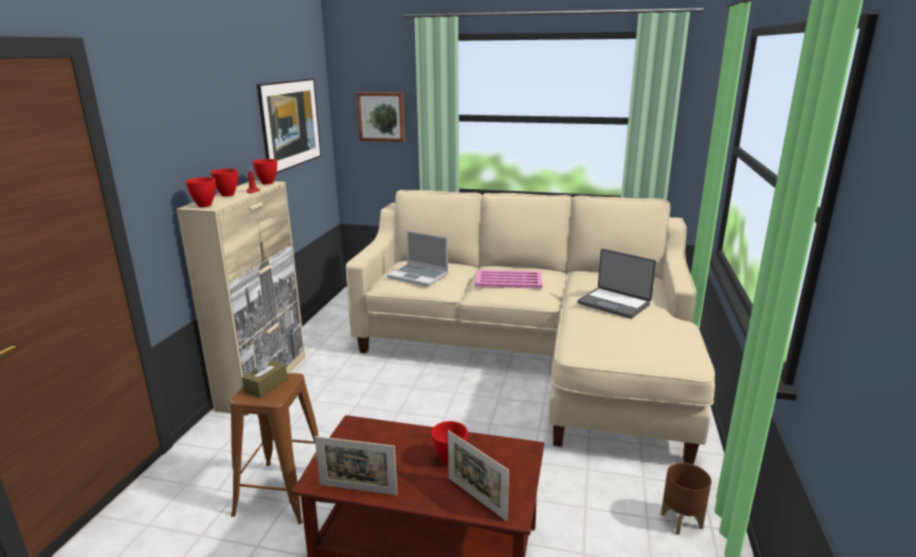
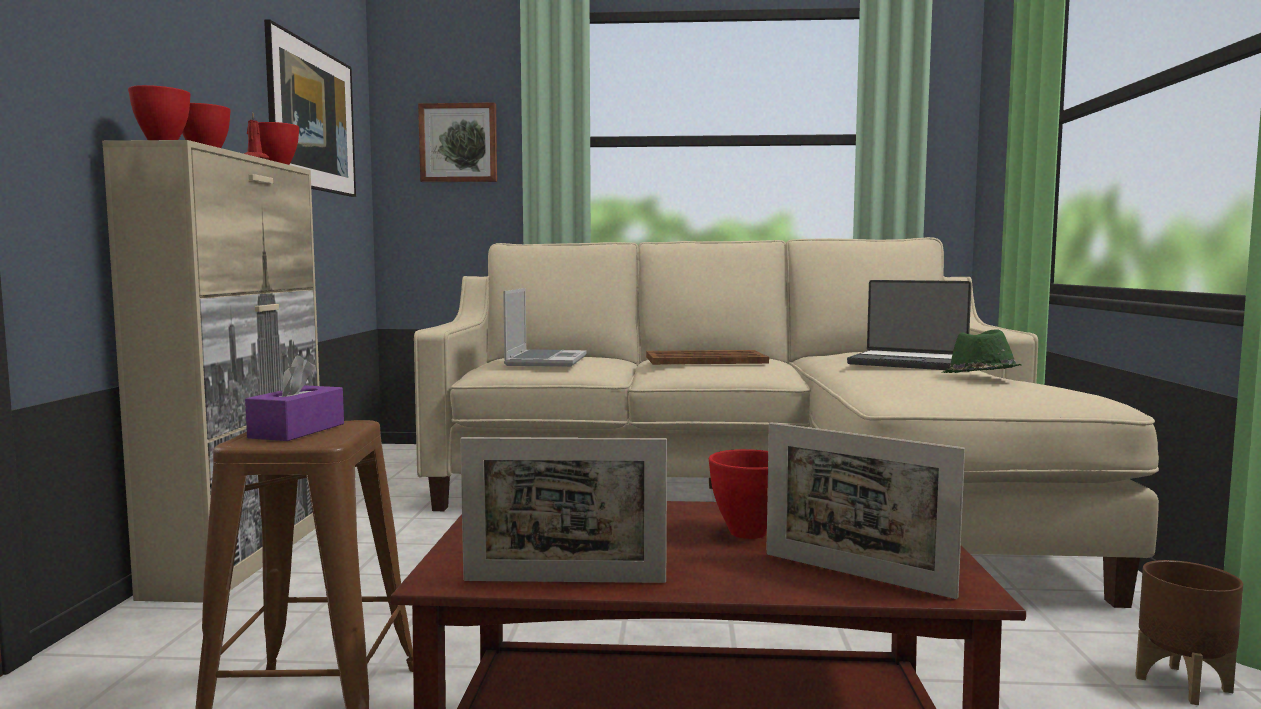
camera: 10 degrees left, 15 degrees down
brown tissue box [242,355,288,397] -> purple tissue box [245,355,344,441]
laptop [387,230,448,286] -> laptop turned 105 degrees counterclockwise [503,288,586,367]
pink tray [475,270,542,289] -> brown tray [646,350,769,365]
none -> green hat [941,330,1022,373]

